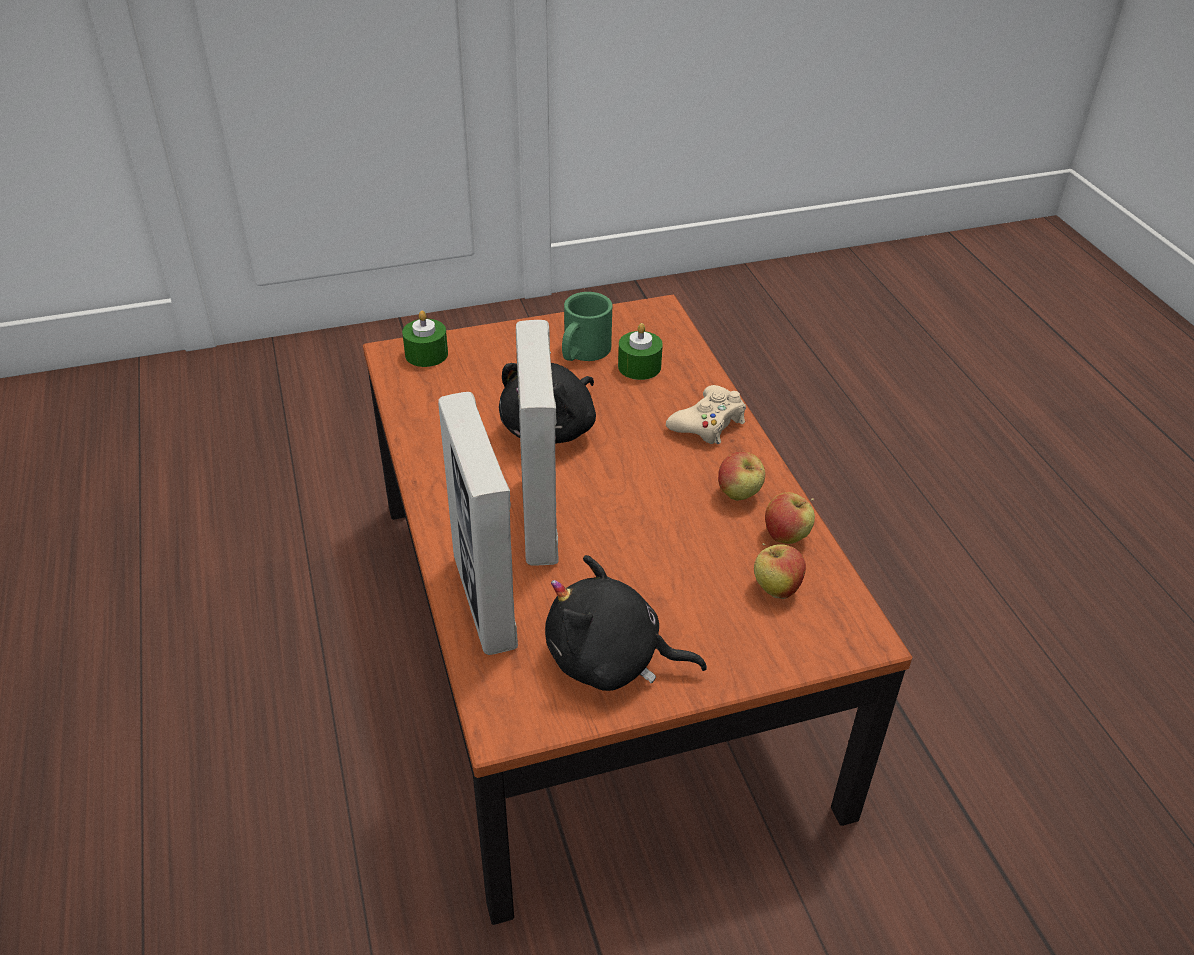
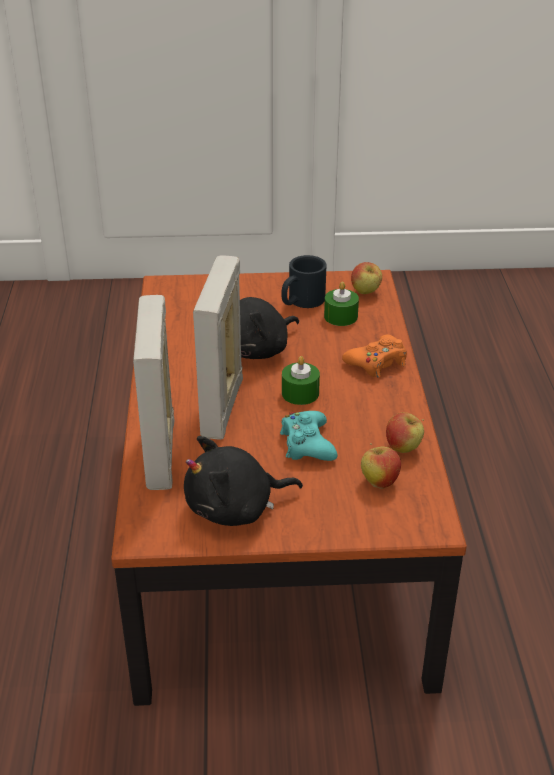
camera: 15 degrees right, 5 degrees down
green candle [402,310,448,367] -> green candle moved to [282,356,320,405]
black plush toy [545,555,707,691] -> black plush toy turned 45 degrees counterclockwise [184,436,303,526]
green mug [562,292,613,361] -> black mug [281,255,327,308]
beige game controller [666,385,746,444] -> orange game controller [342,335,407,378]
apple [718,452,765,501] -> apple moved to [351,262,382,294]
none -> turquoise game controller [280,411,338,461]

